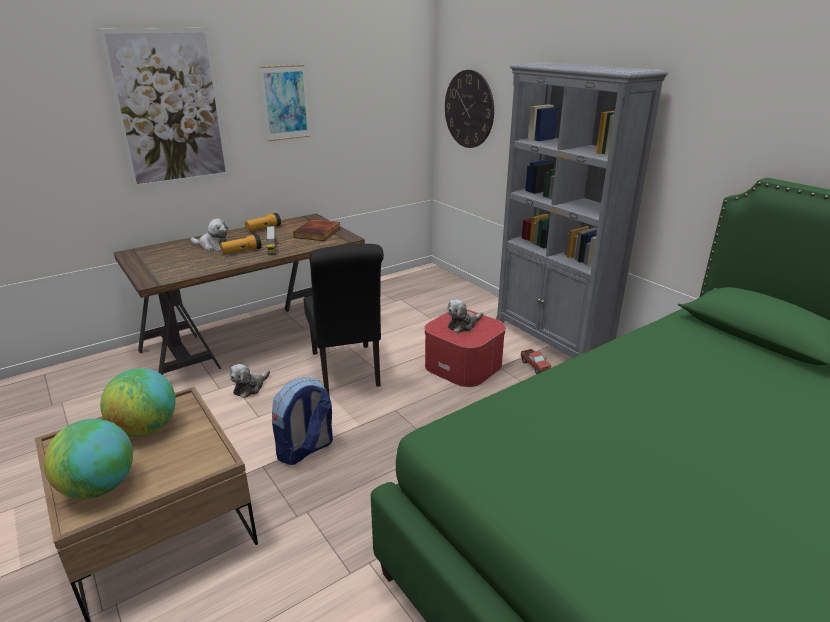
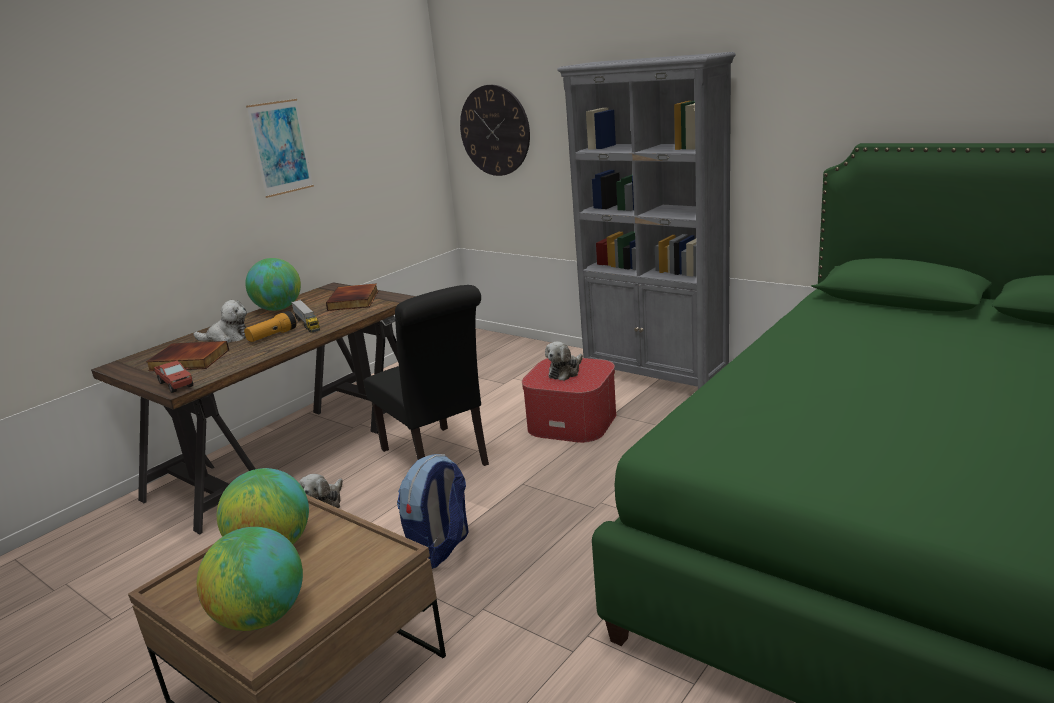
camera: 15 degrees left, 5 degrees down
picture [97,28,230,189] -> none
flashlight [245,213,281,231] -> globe [245,258,301,311]
toy truck [521,349,551,374] -> toy truck moved to [154,361,193,393]
none -> book [146,341,229,371]

